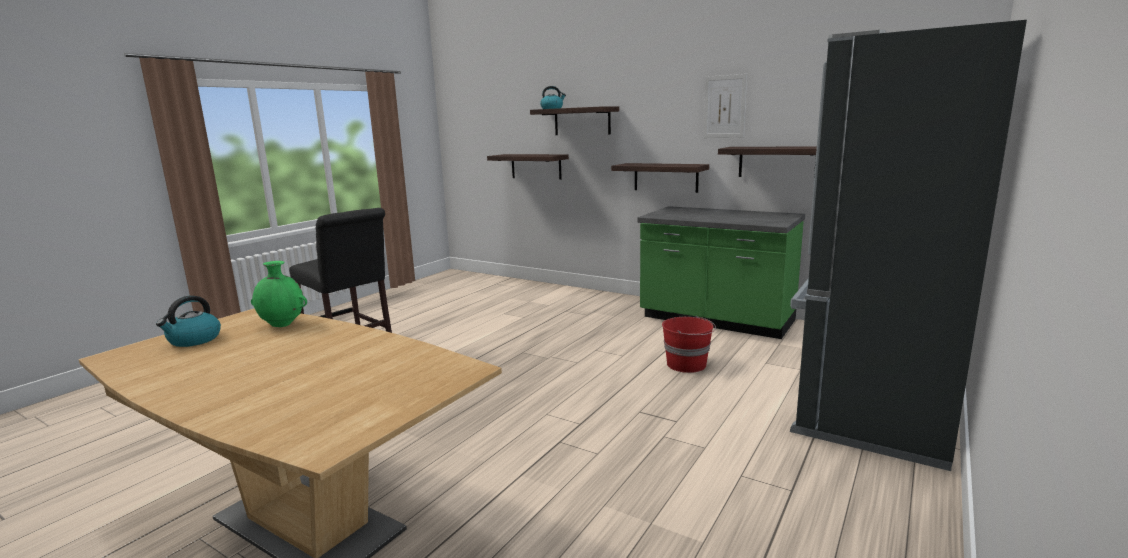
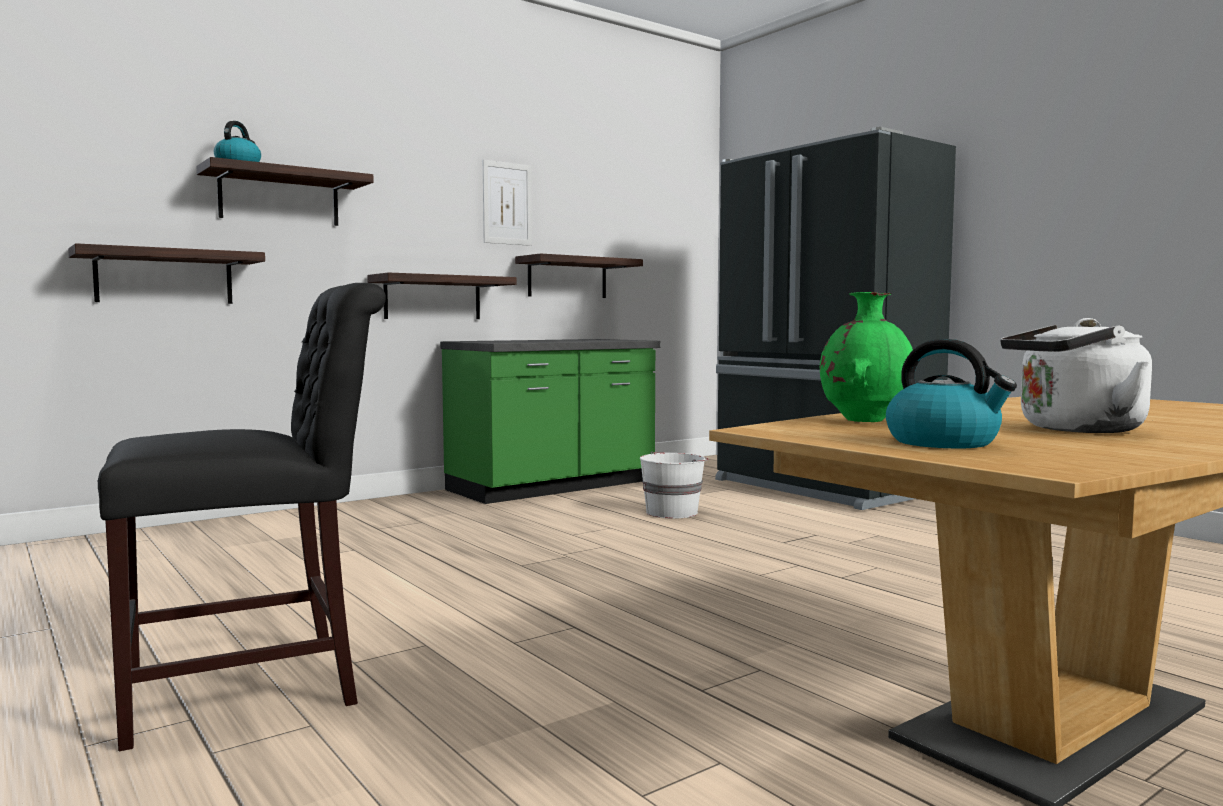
camera: 70 degrees left, 10 degrees down
red bucket [662,316,716,373] -> white bucket [640,452,709,519]
none -> white kettle [1000,318,1152,433]

